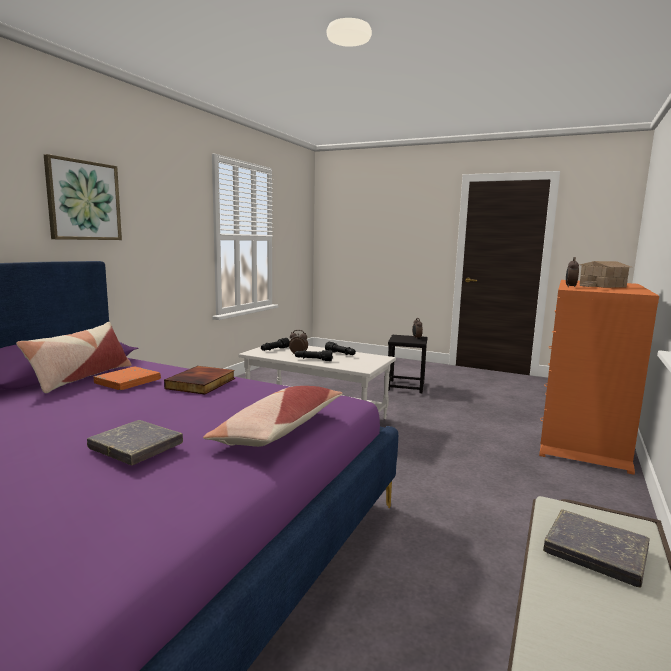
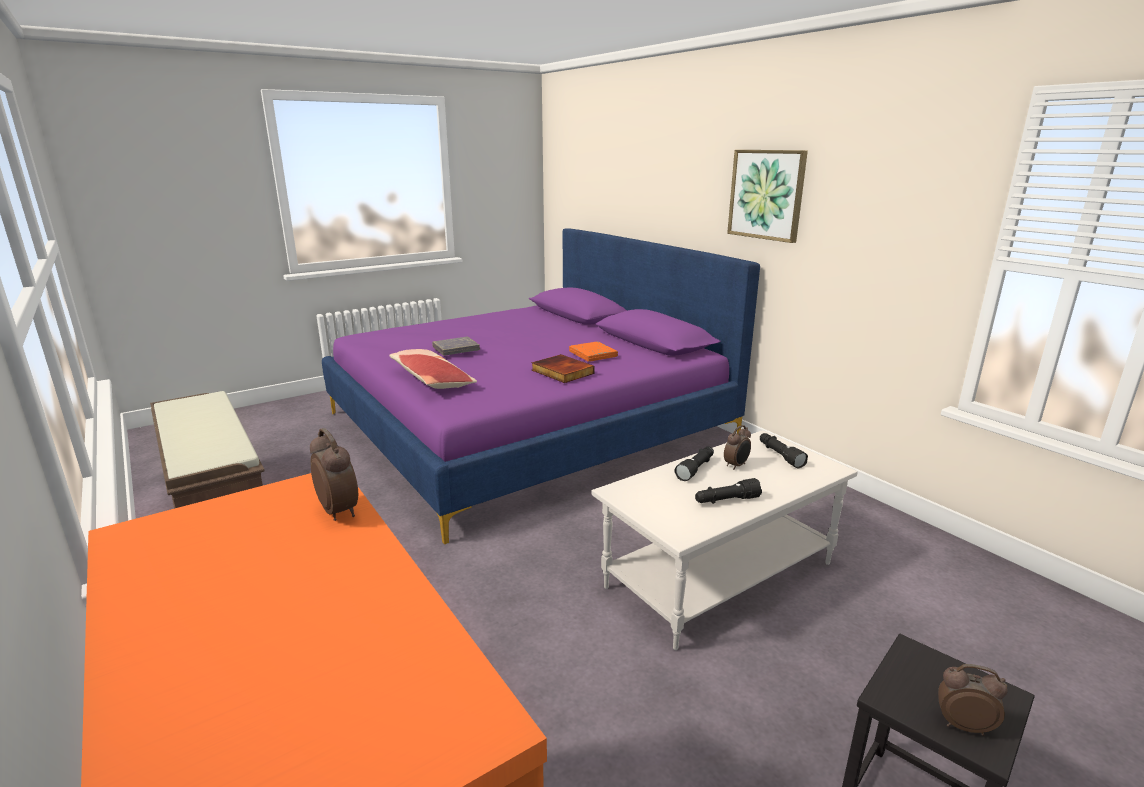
camera: 120 degrees right, 10 degrees up
pillow [16,322,132,393] -> none
grey book [543,509,650,588] -> none
toy house [579,261,631,288] -> none

